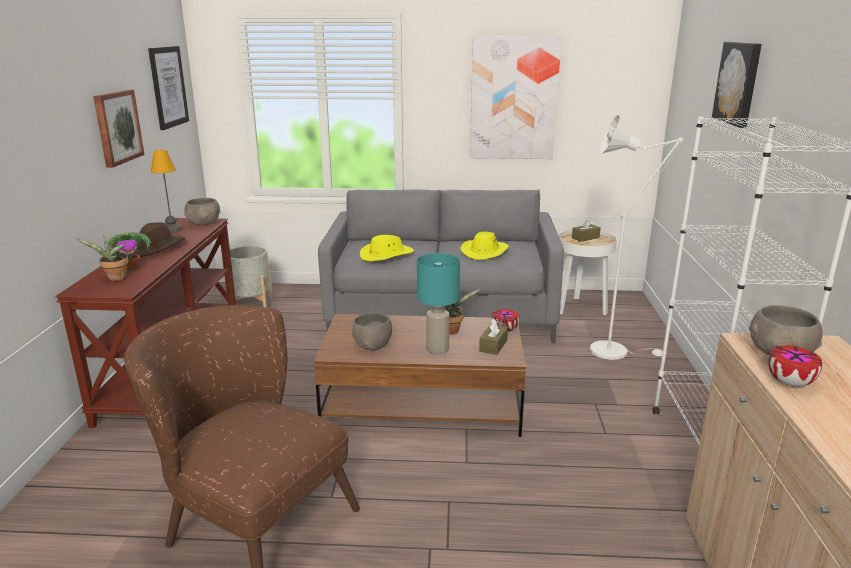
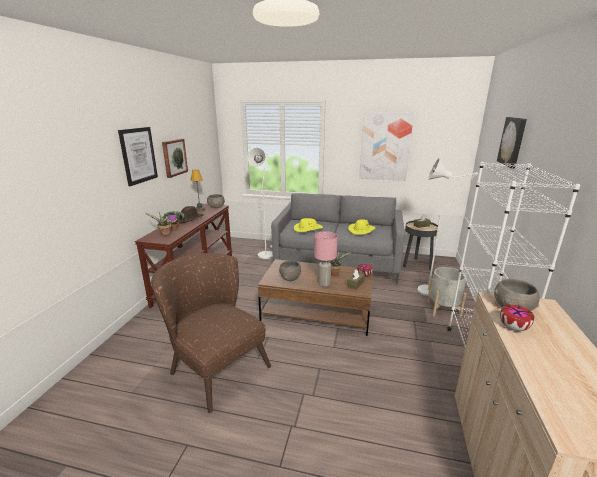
camera: 10 degrees right, 0 degrees up
picture [148,46,189,130] -> picture moved to [118,127,158,186]
grey planter [230,246,273,308] -> grey planter moved to [427,267,467,318]
turquoise table lamp [417,253,460,354] -> pink table lamp [314,231,338,286]
white side table [559,230,617,315] -> black side table [403,221,438,270]
none -> white floor lamp [248,148,273,259]

